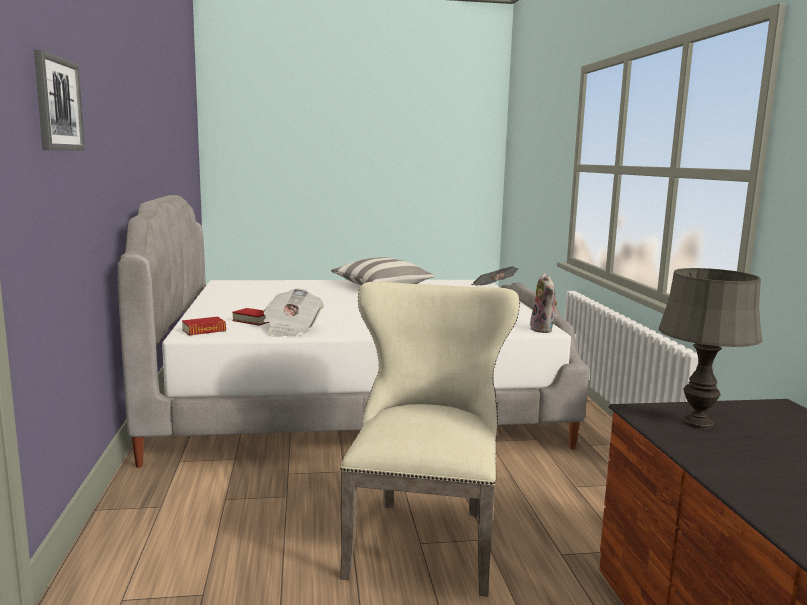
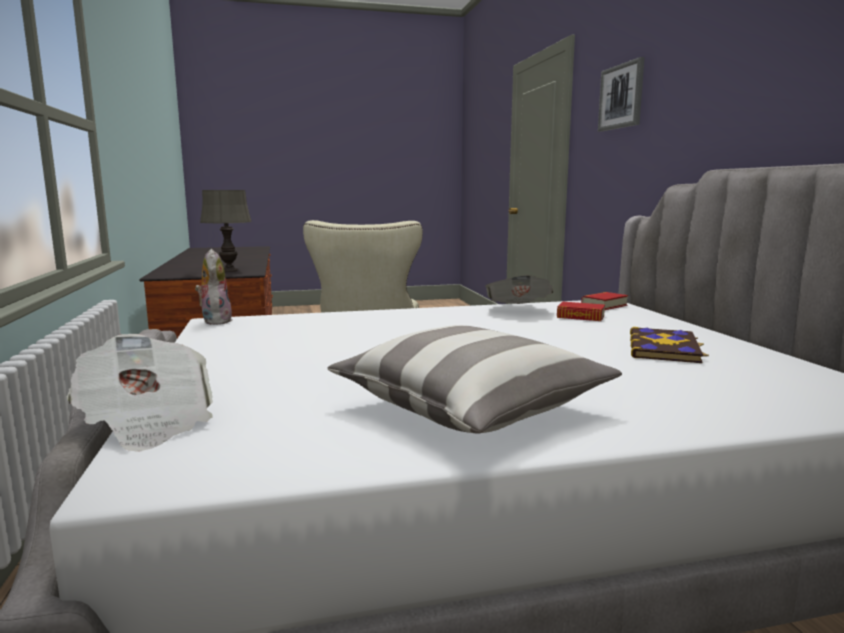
camera: 175 degrees right, 0 degrees up
none -> book [630,327,709,363]

